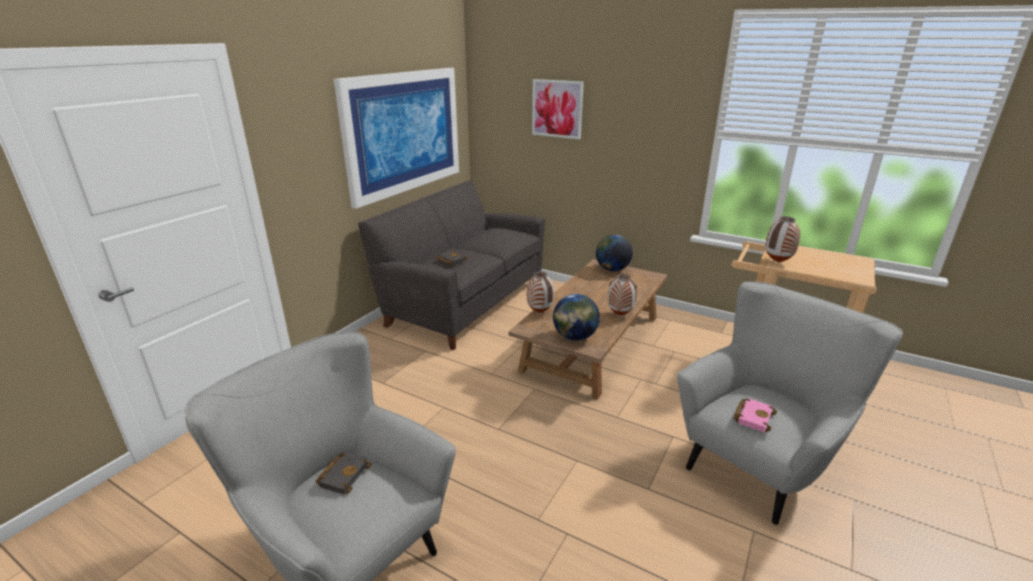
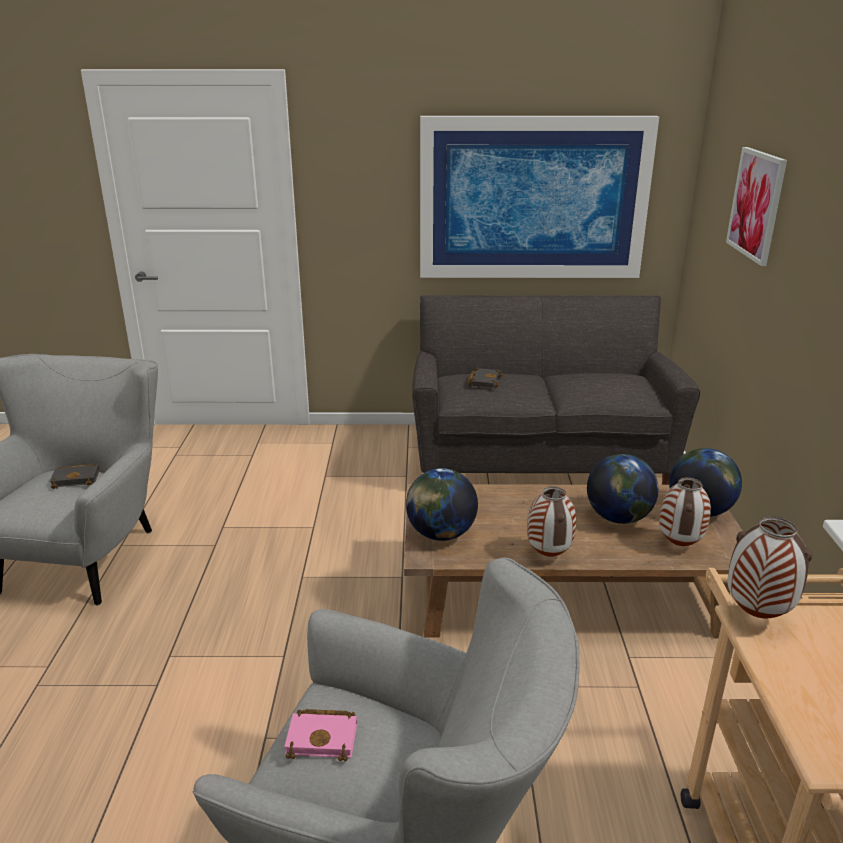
camera: 60 degrees right, 0 degrees up
vase [527,272,554,312] -> vase moved to [659,477,711,546]
none -> globe [587,454,659,524]

